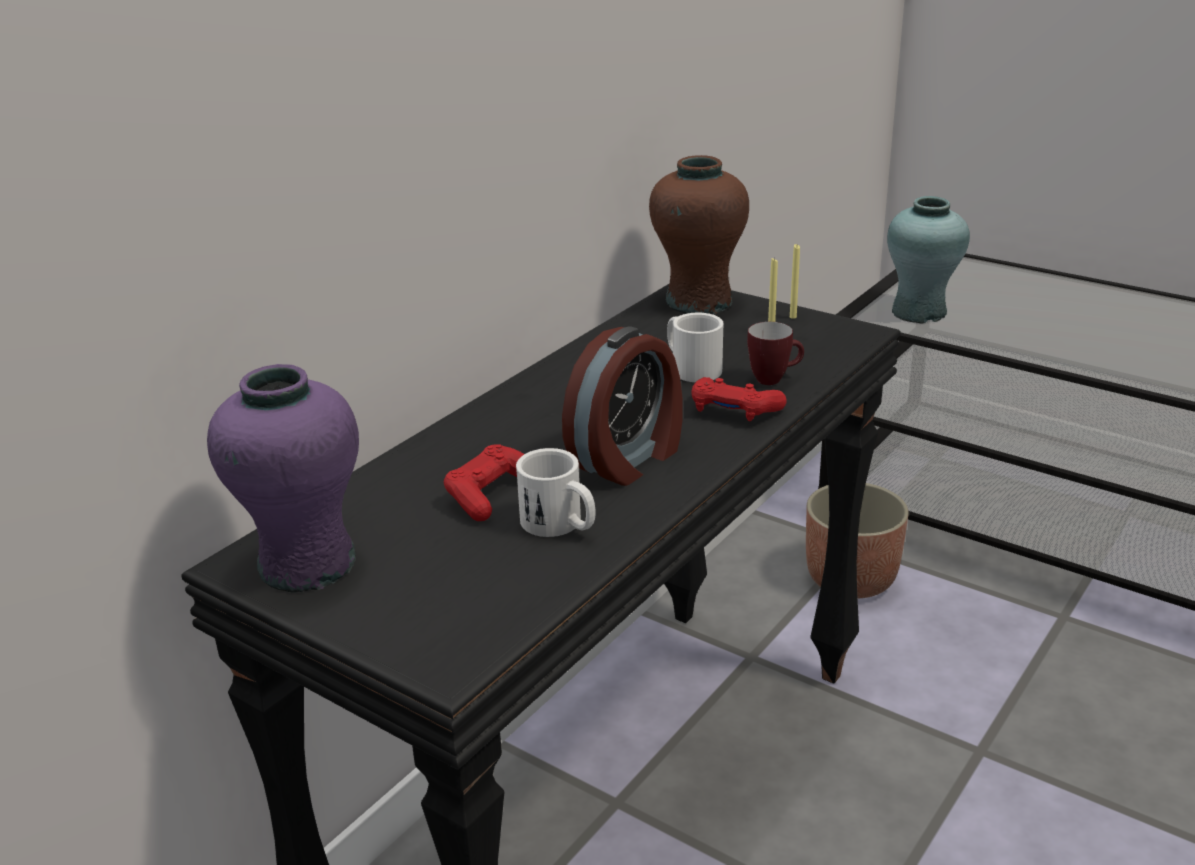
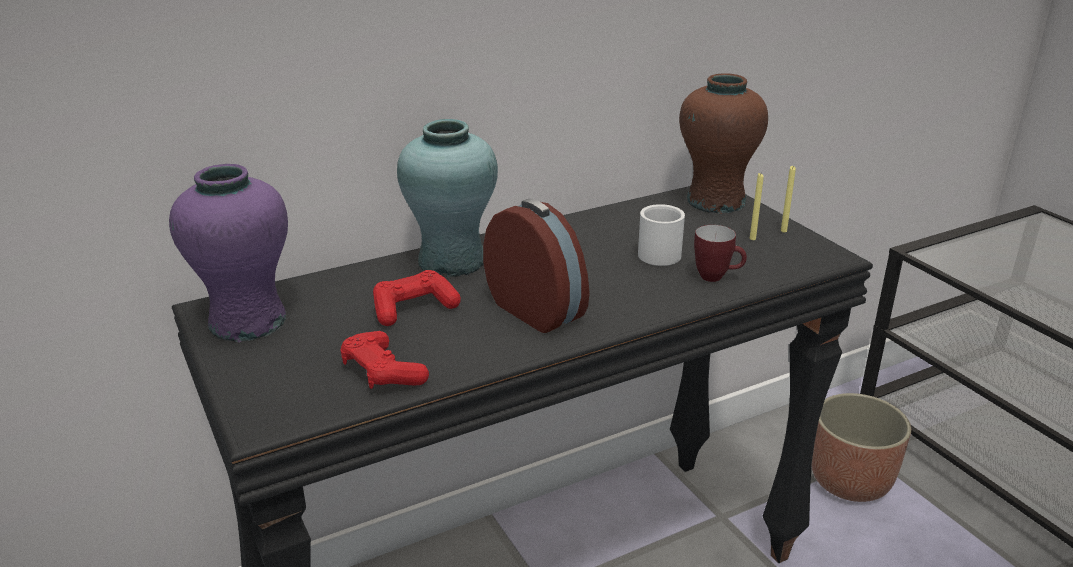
camera: 25 degrees right, 0 degrees up
white mug [516,448,596,537] -> none
alarm clock [562,326,683,486] -> alarm clock turned 105 degrees counterclockwise [483,199,590,333]
red game controller [691,377,787,421] -> red game controller moved to [340,331,429,389]
turquoise vase [887,196,970,323] -> turquoise vase moved to [397,119,498,277]

